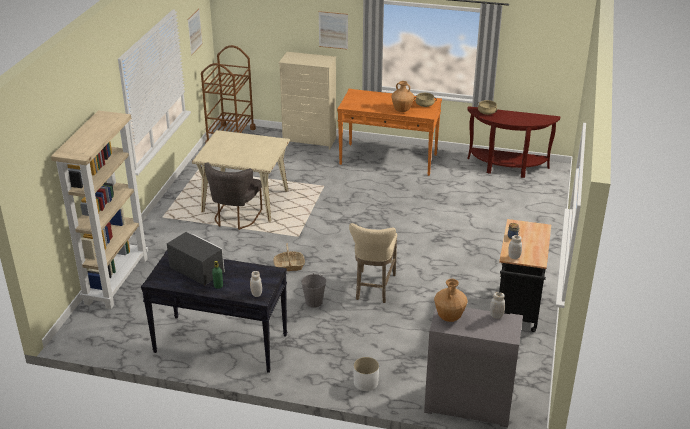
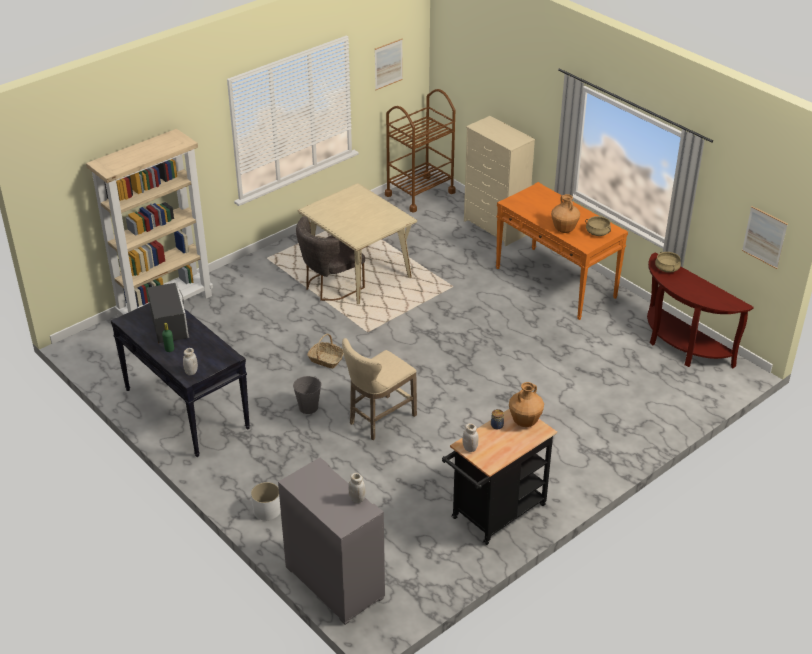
camera: 35 degrees right, 5 degrees up
picture [319,11,348,50] -> picture moved to [742,206,788,269]
brown vase [434,279,468,322] -> brown vase moved to [509,382,544,427]

